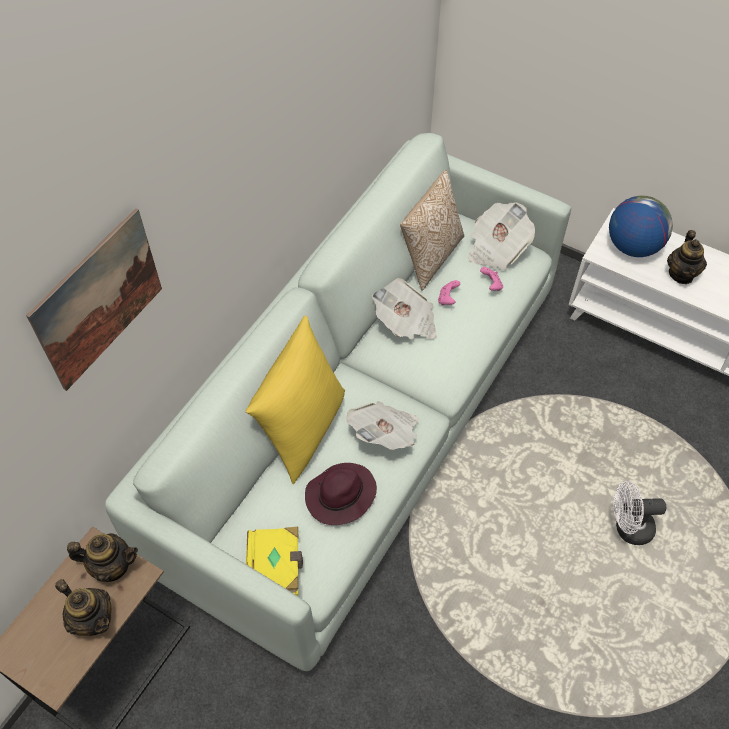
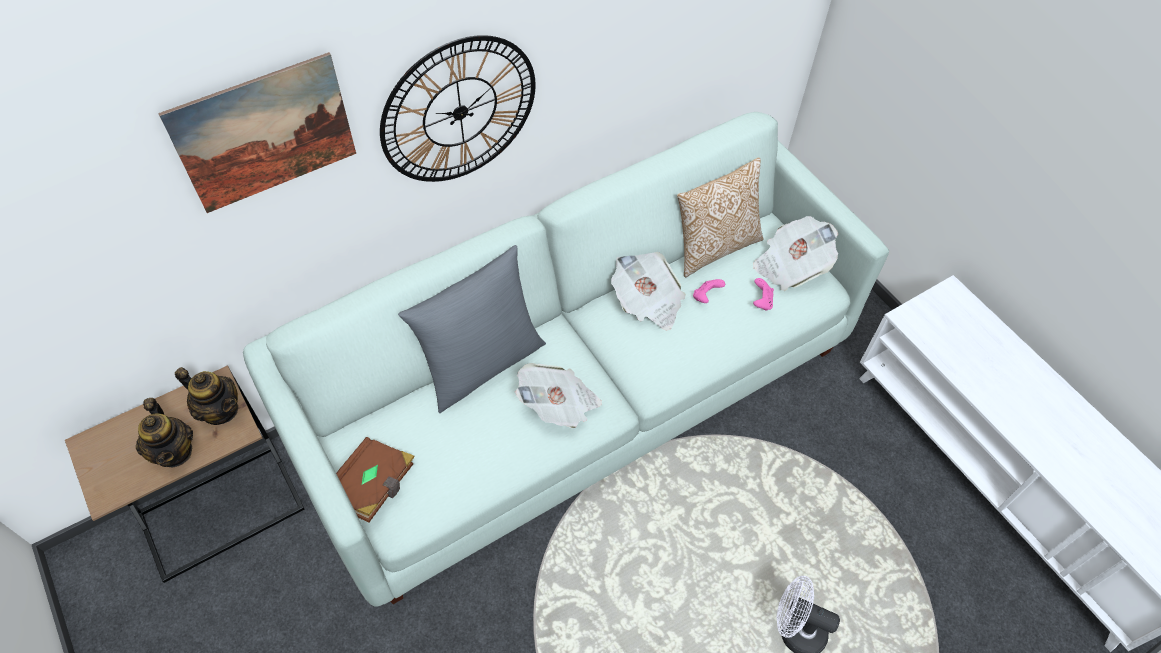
camera: 25 degrees right, 0 degrees up
yellow pillow [246,316,345,484] -> grey pillow [398,245,546,413]
yellow book [246,527,303,596] -> brown book [336,437,415,522]
purple hat [305,463,377,525] -> none
globe [609,196,673,257] -> none
teapot [667,230,707,284] -> none
none -> wall clock [380,35,536,182]

